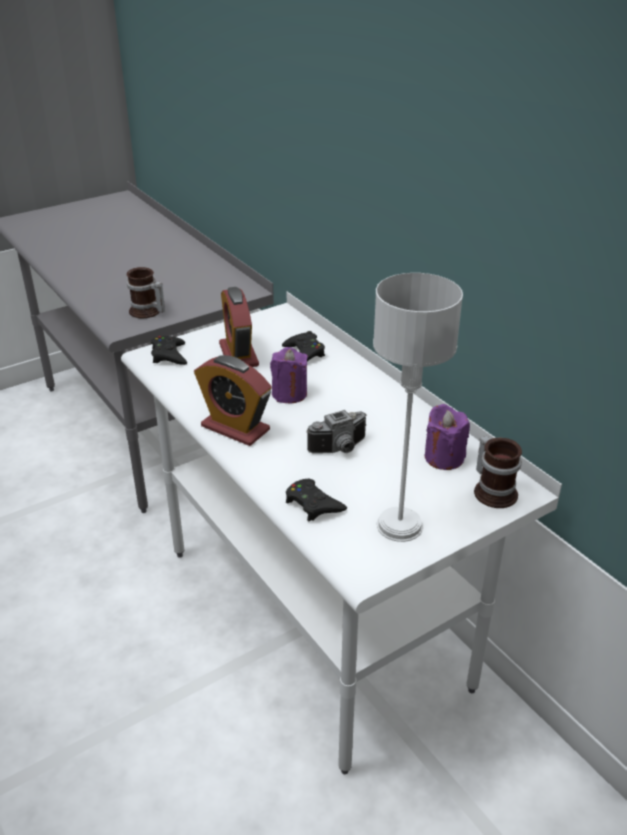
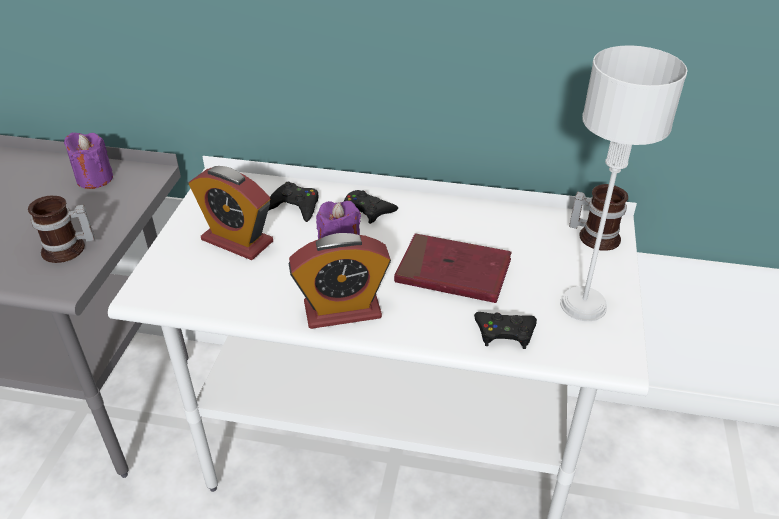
camera: 45 degrees left, 5 degrees up
black game controller [151,336,187,365] -> black game controller moved to [344,190,398,224]
camera [307,410,367,454] -> red book [394,233,512,303]
purple candle [425,404,470,470] -> purple candle moved to [64,133,113,189]

